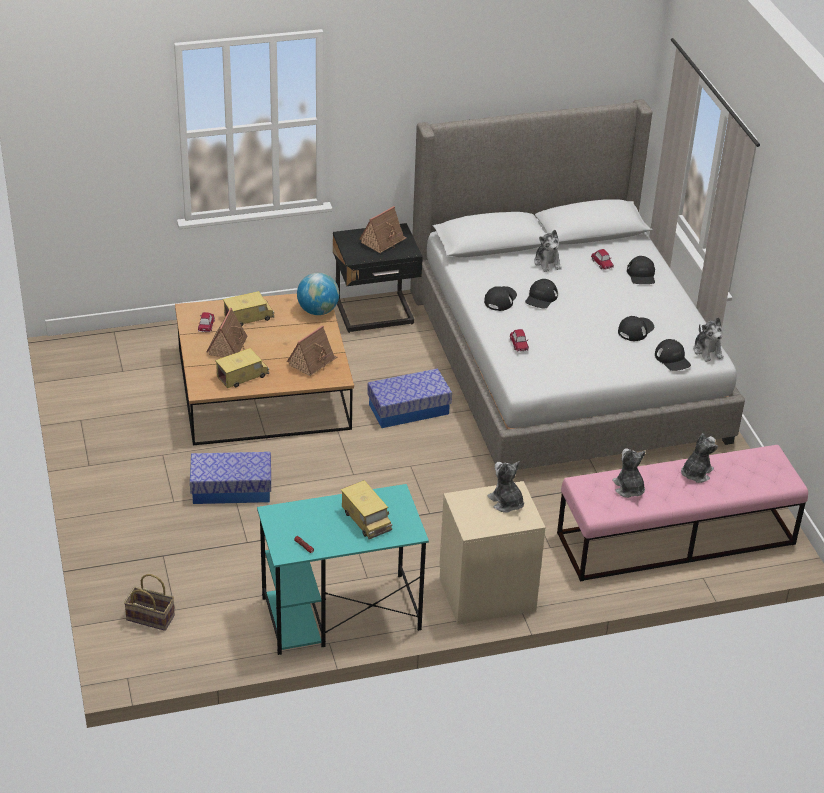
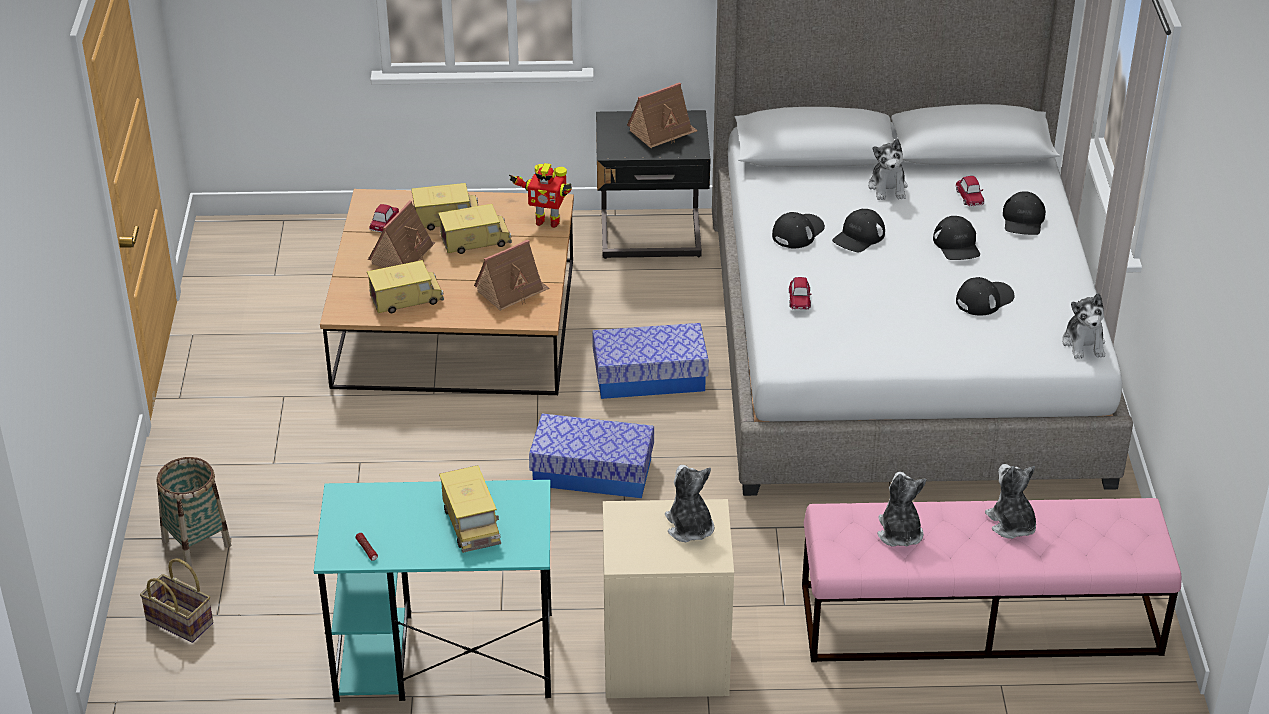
camera: 15 degrees right, 0 degrees up
storage box [190,452,271,504] -> storage box moved to [529,414,654,498]
globe [297,273,339,315] -> toy robot [509,163,572,228]
black cap [655,339,691,371] -> black cap moved to [933,216,980,260]
plush toy [681,433,718,483] -> plush toy turned 75 degrees counterclockwise [985,464,1036,539]
none -> basket [157,457,231,567]
none -> toy truck [438,204,512,254]

